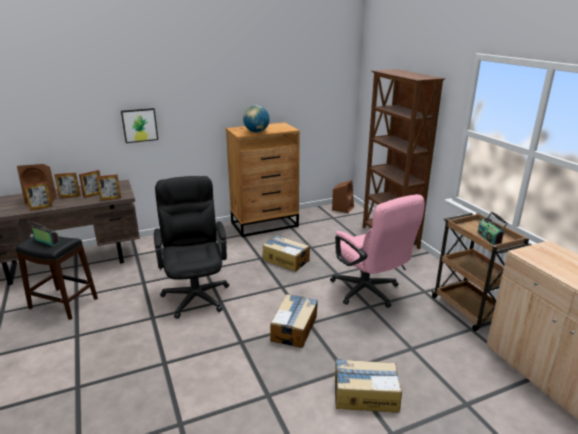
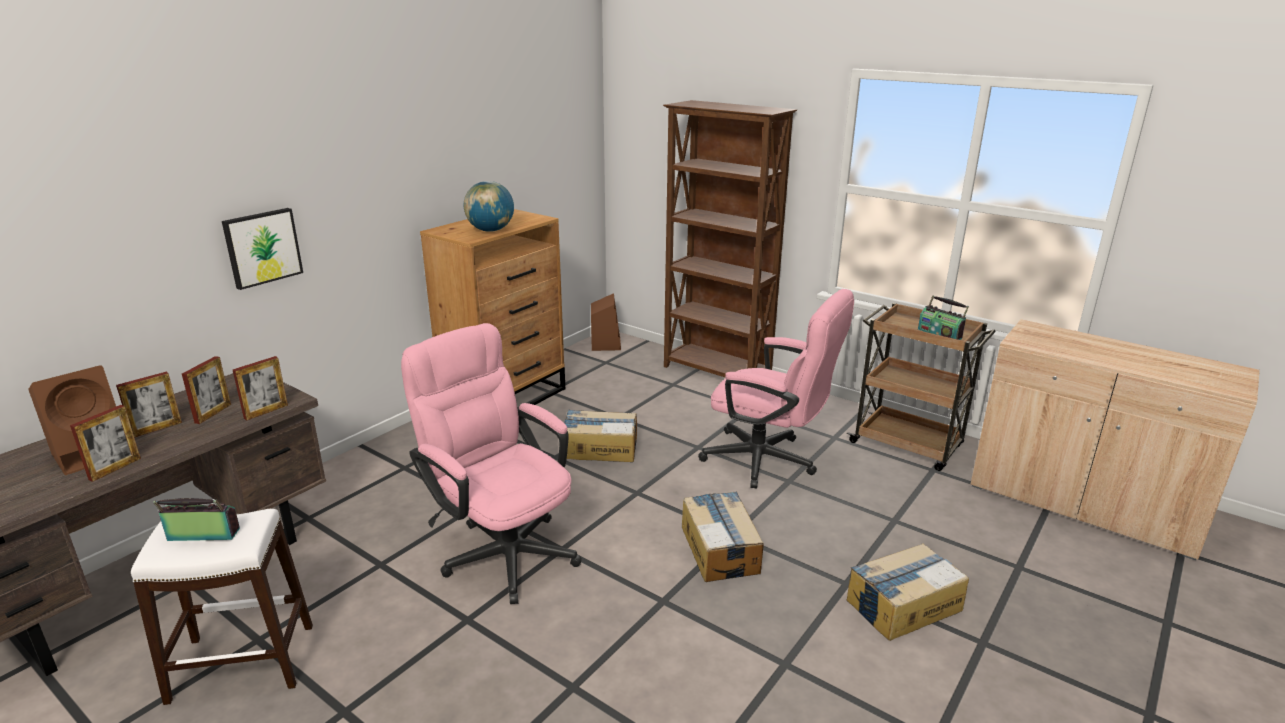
camera: 30 degrees left, 0 degrees up
black stool [16,236,98,320] -> white stool [131,509,313,705]
black office chair [154,176,229,319] -> pink office chair [401,323,582,604]

